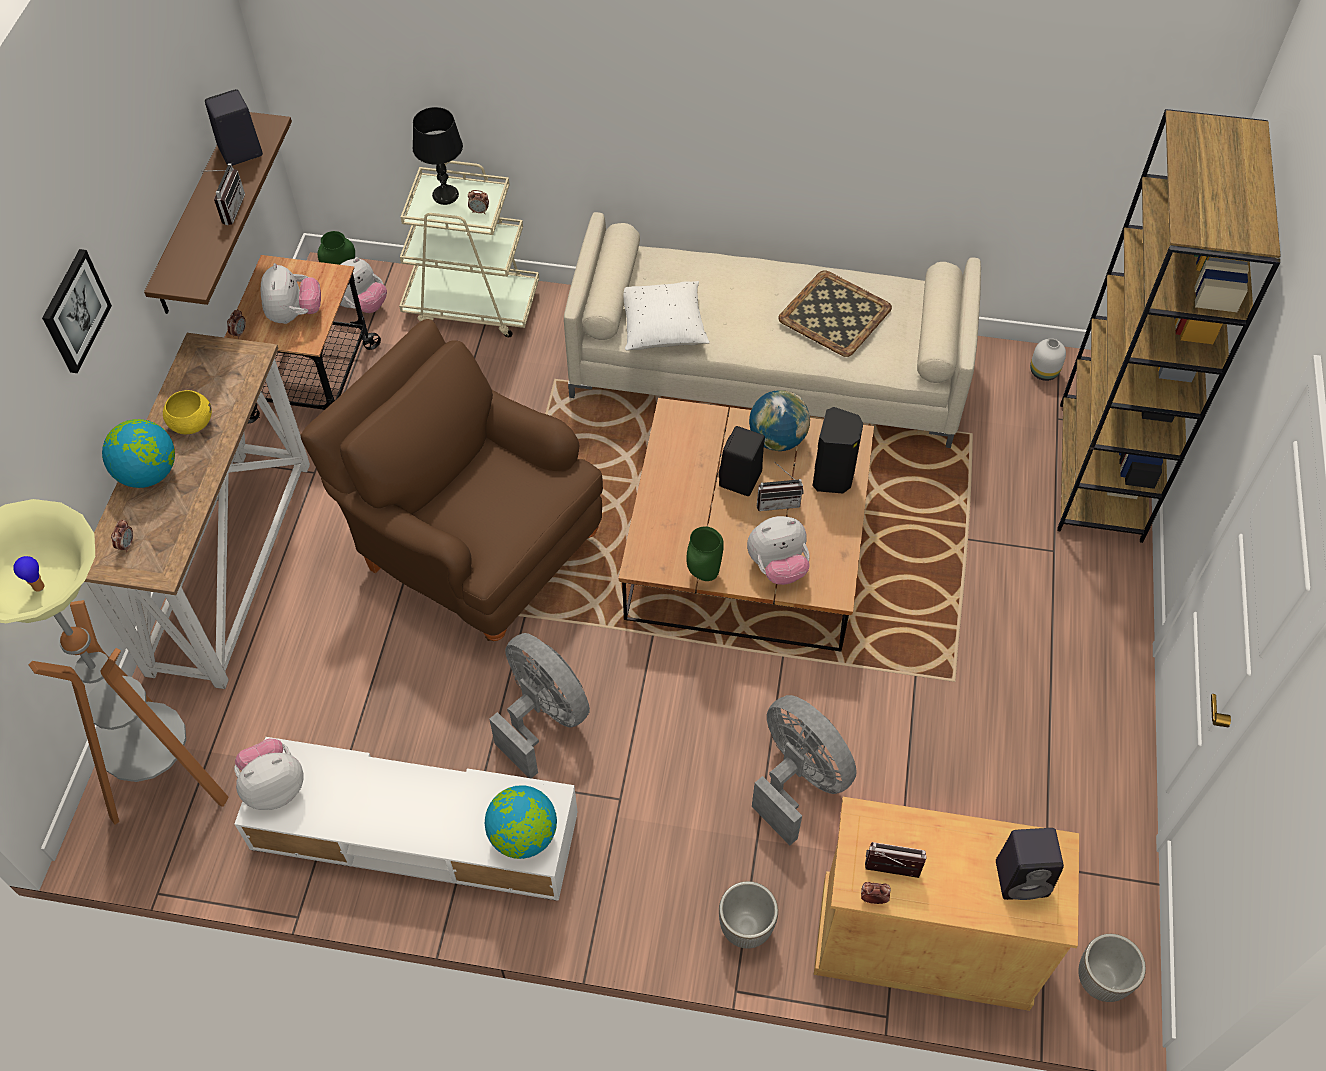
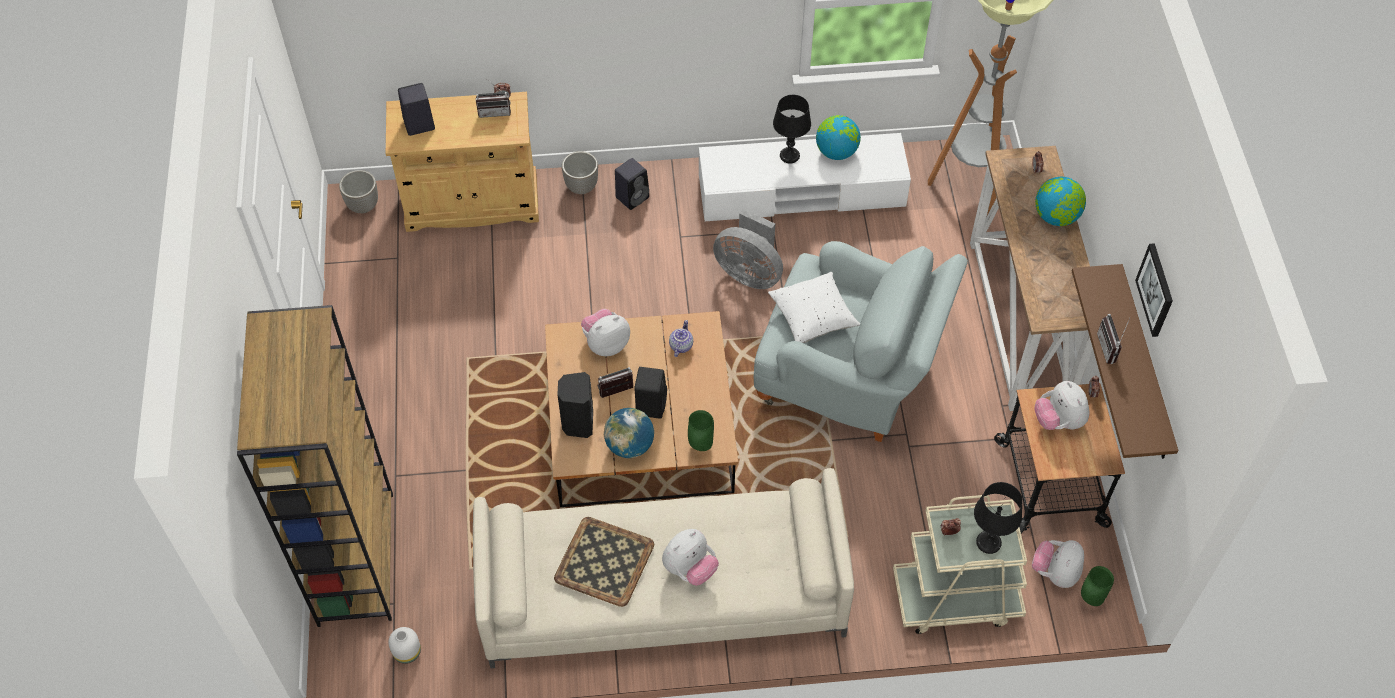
camera: 165 degrees right, 0 degrees up
picture [42,249,112,373] -> picture moved to [1135,243,1173,337]
yellow bowl [163,390,212,434] -> none
black speaker [205,89,263,166] -> black speaker moved to [615,158,649,210]
plush toy [234,739,303,810] -> plush toy moved to [662,529,719,586]
brown armchair [300,319,603,641] -> grey armchair [754,241,968,442]
globe [485,785,557,859] -> globe moved to [816,115,861,160]
white pillow [624,281,710,351] -> white pillow moved to [768,272,860,343]
green vase [686,526,724,581] -> green vase moved to [688,410,714,451]
grey fan [752,695,857,845] -> none
none -> teapot [669,320,693,357]
none -> black table lamp [773,95,811,164]

